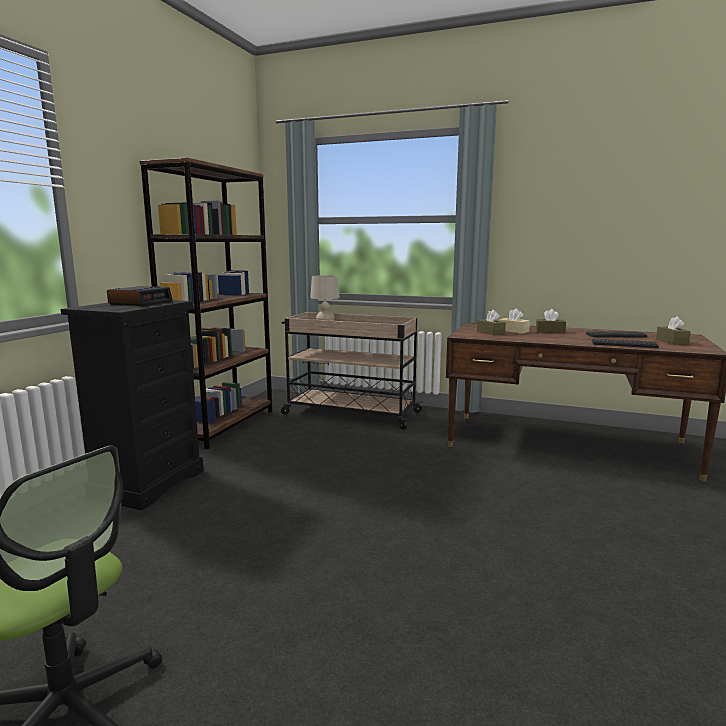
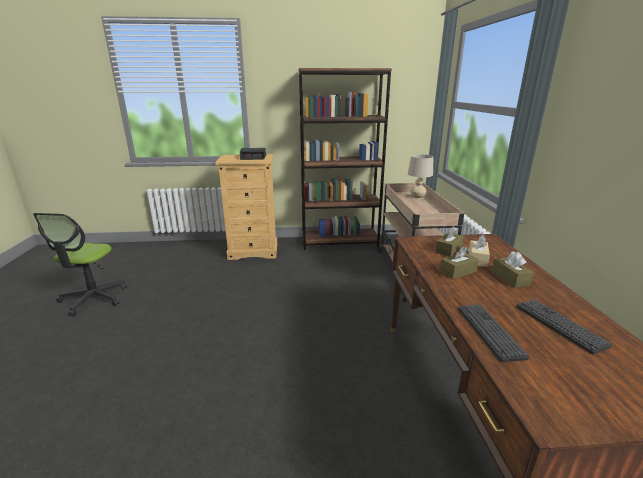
camera: 65 degrees right, 10 degrees up
black dresser [61,300,204,510] -> beige dresser [215,154,277,260]
brown tissue box [656,316,691,344] -> brown tissue box moved to [440,246,479,279]

